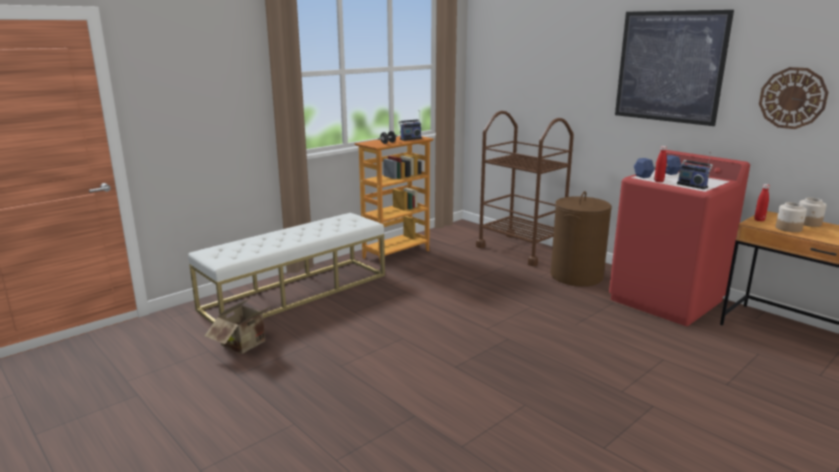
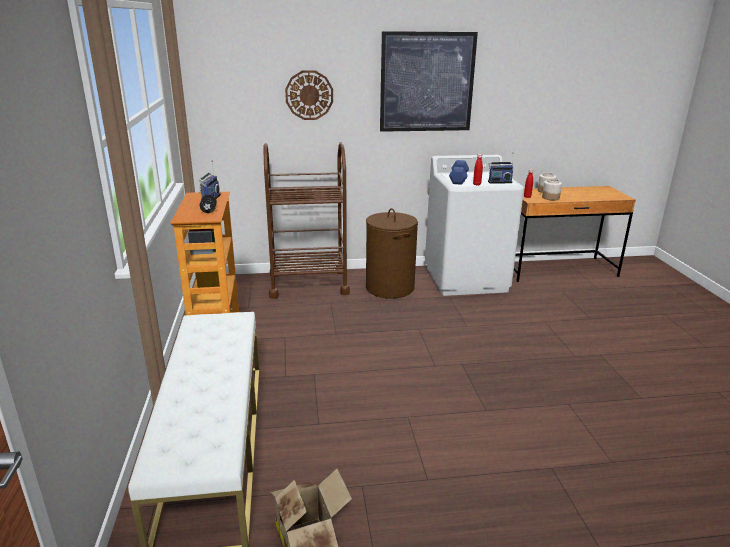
camera: 55 degrees left, 5 degrees up
red washing machine [609,150,750,326] -> white washing machine [425,155,524,296]
wall clock [759,67,829,129] -> wall clock moved to [285,70,333,120]

